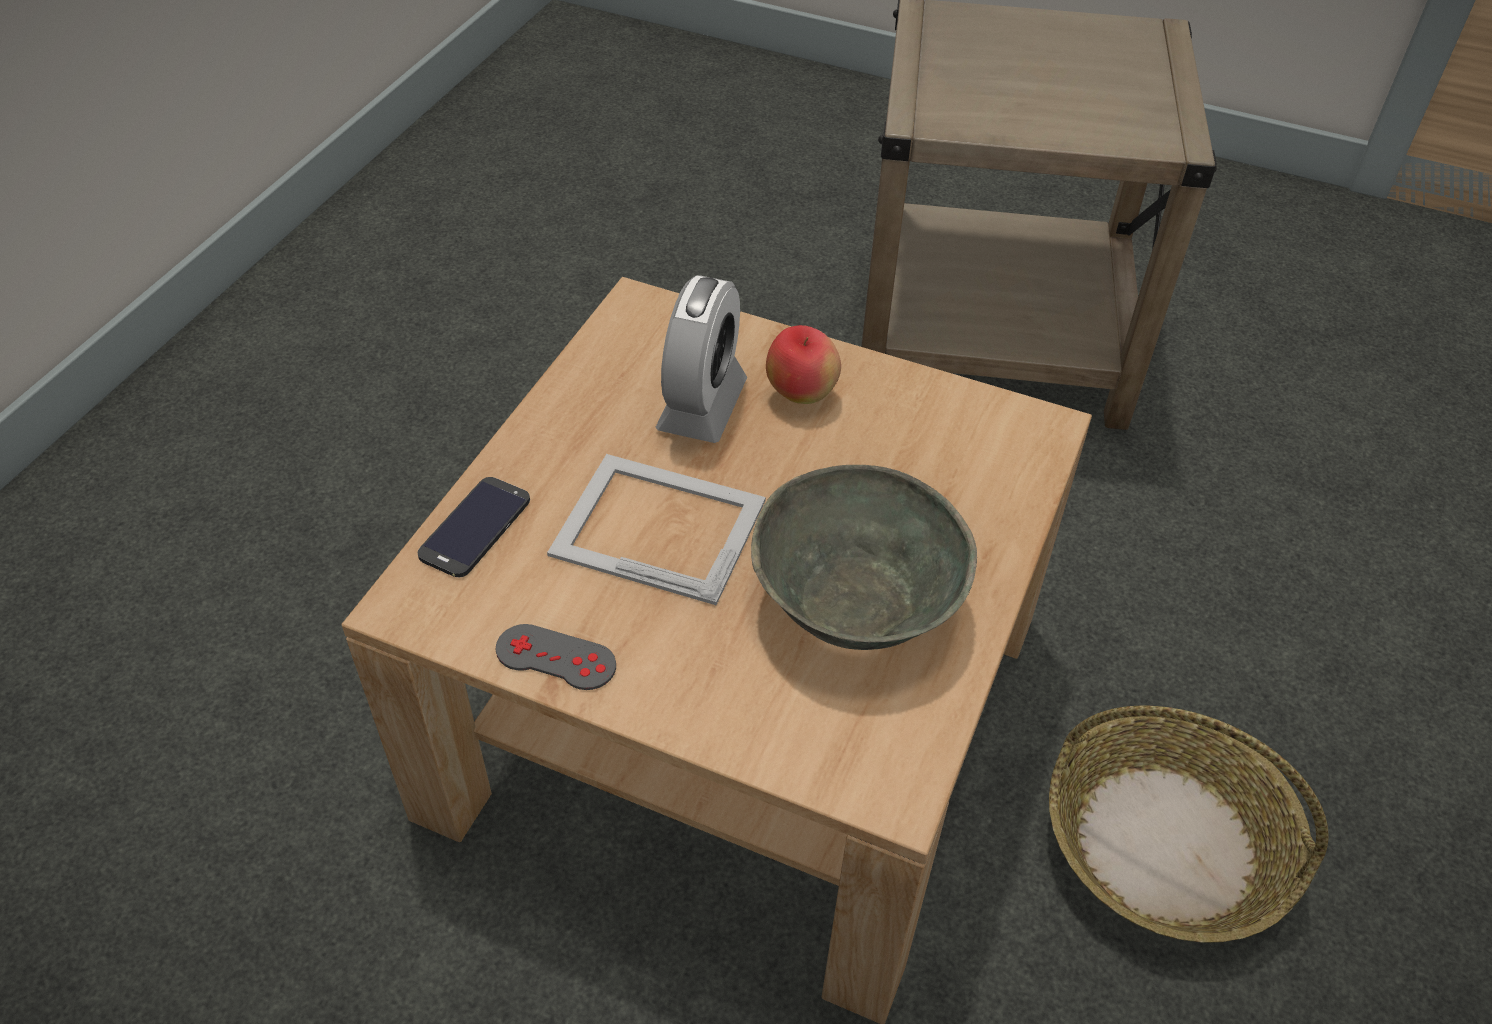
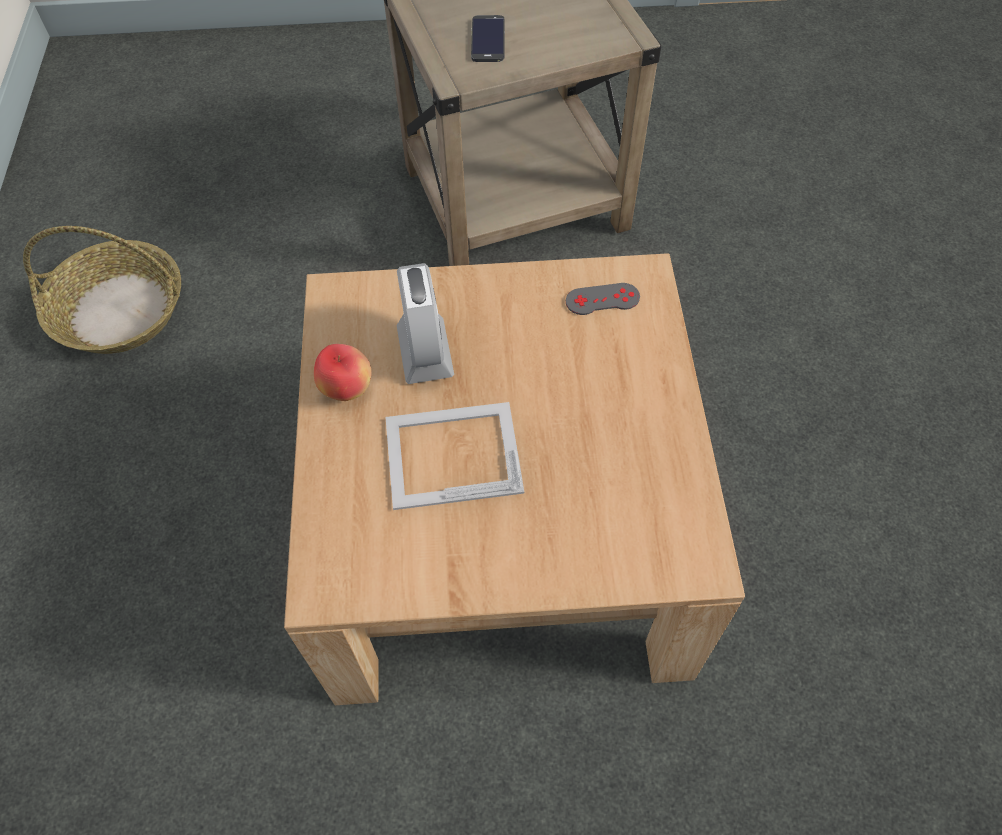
camera: 25 degrees left, 10 degrees up
phone [417,477,530,577] -> phone moved to [471,15,505,62]
grey game controller [496,624,616,690] -> grey game controller moved to [566,283,640,315]
grey bowl [751,465,977,650] -> none
apple [766,325,841,404] -> apple moved to [314,344,372,401]
basket [1049,706,1328,943] -> basket moved to [23,226,181,354]

